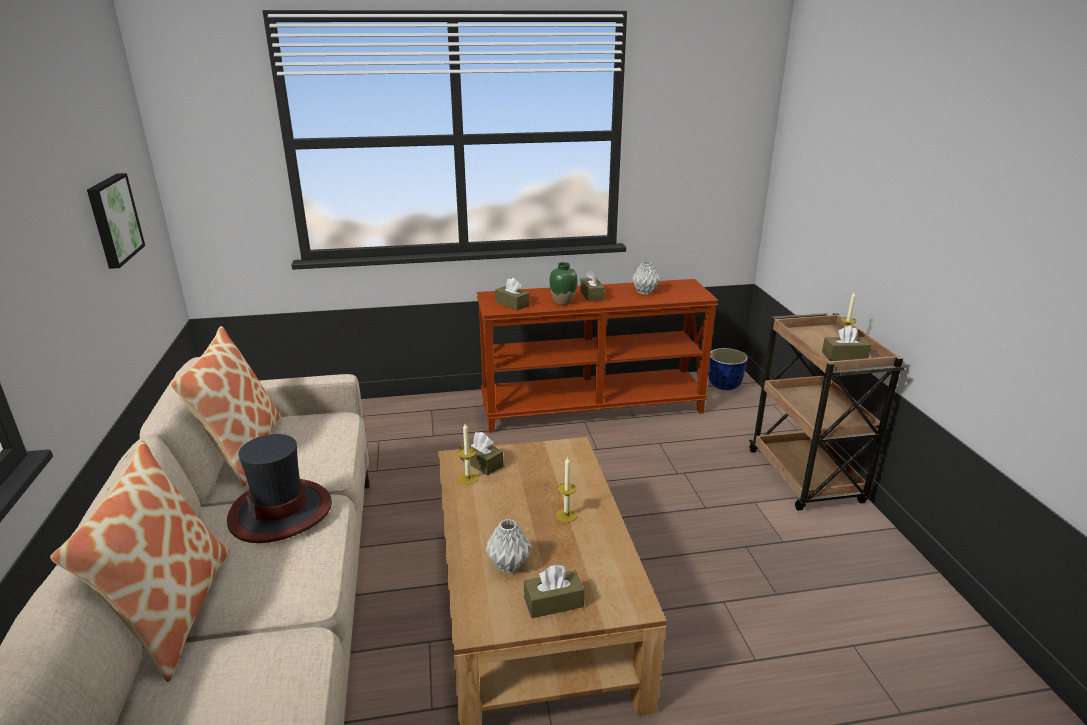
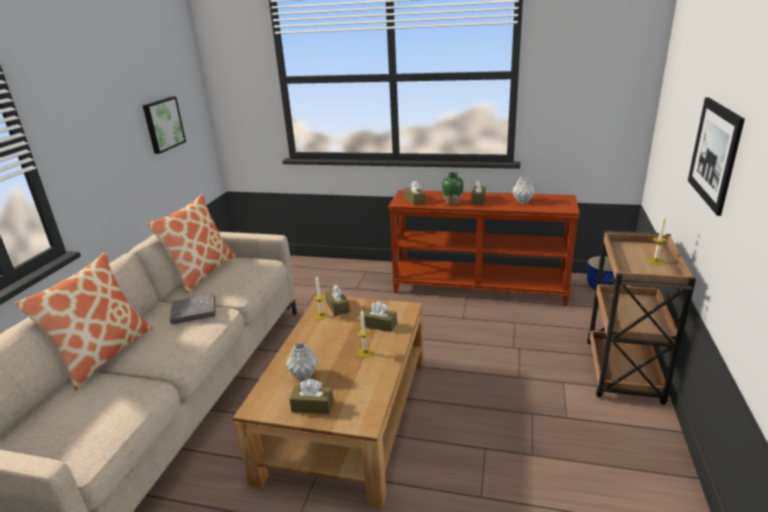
camera: 25 degrees right, 0 degrees up
hat [227,434,332,543] -> grey book [170,294,215,324]
brown tissue box [822,325,871,361] -> brown tissue box moved to [364,301,397,332]
none -> picture [688,98,745,216]

